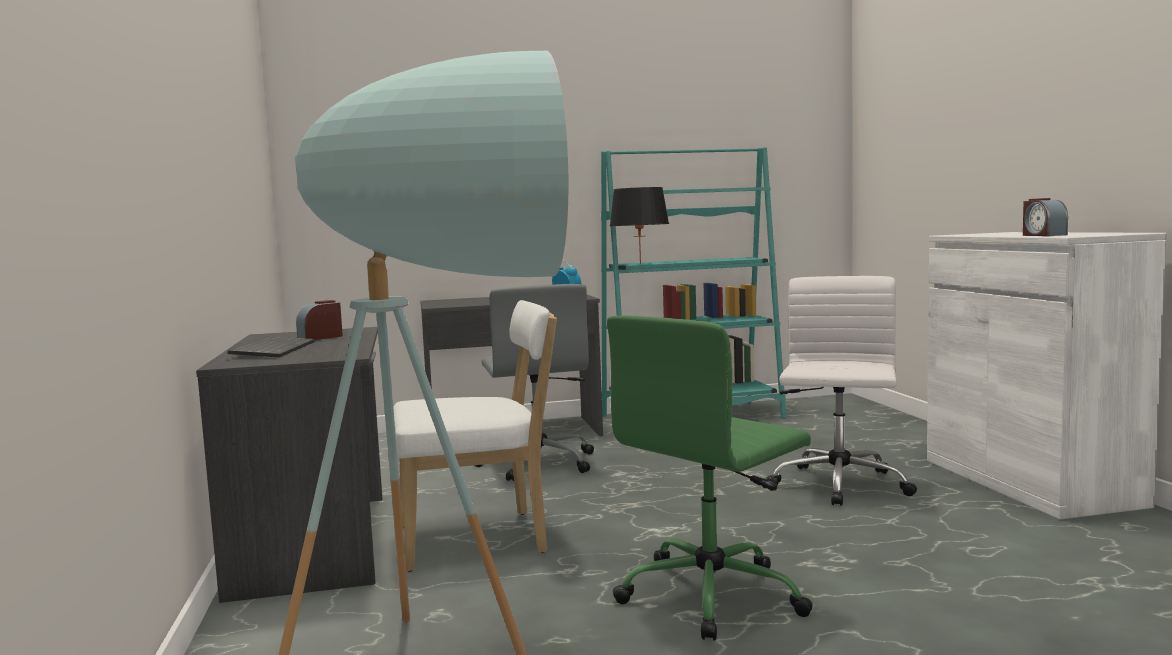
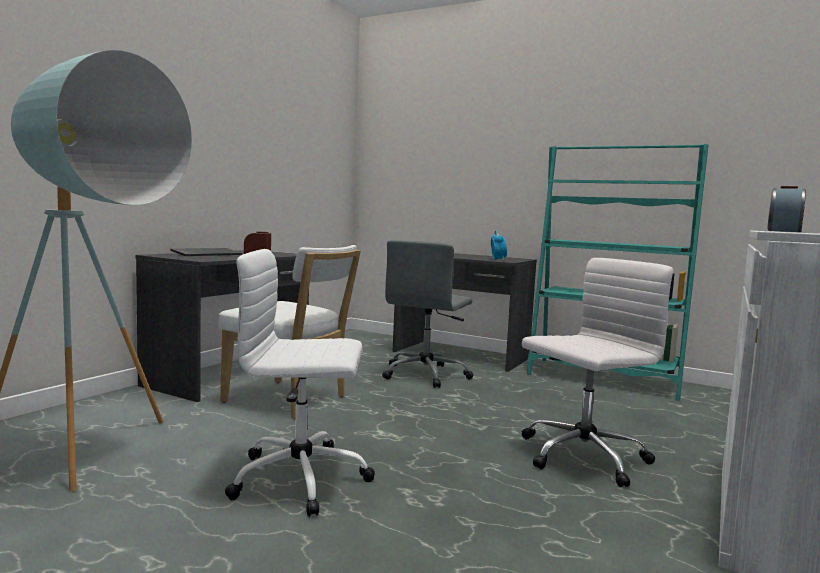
camera: 40 degrees right, 0 degrees up
green office chair [607,315,813,641] -> white office chair [225,249,375,517]
black table lamp [610,187,669,264] -> none

